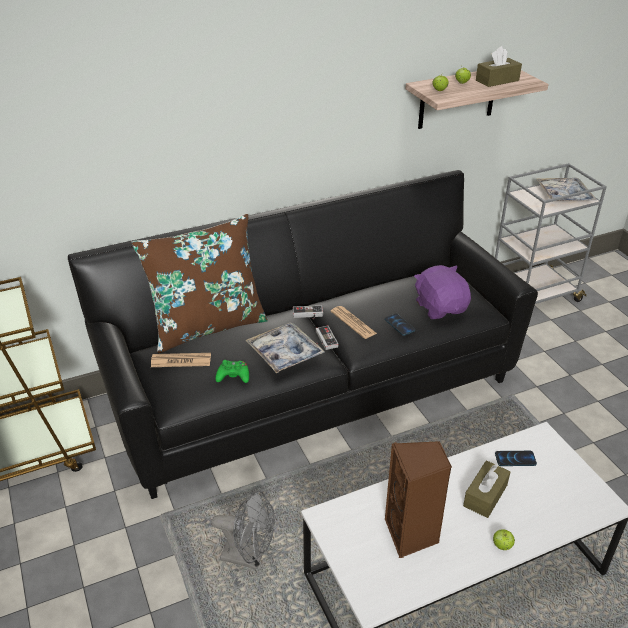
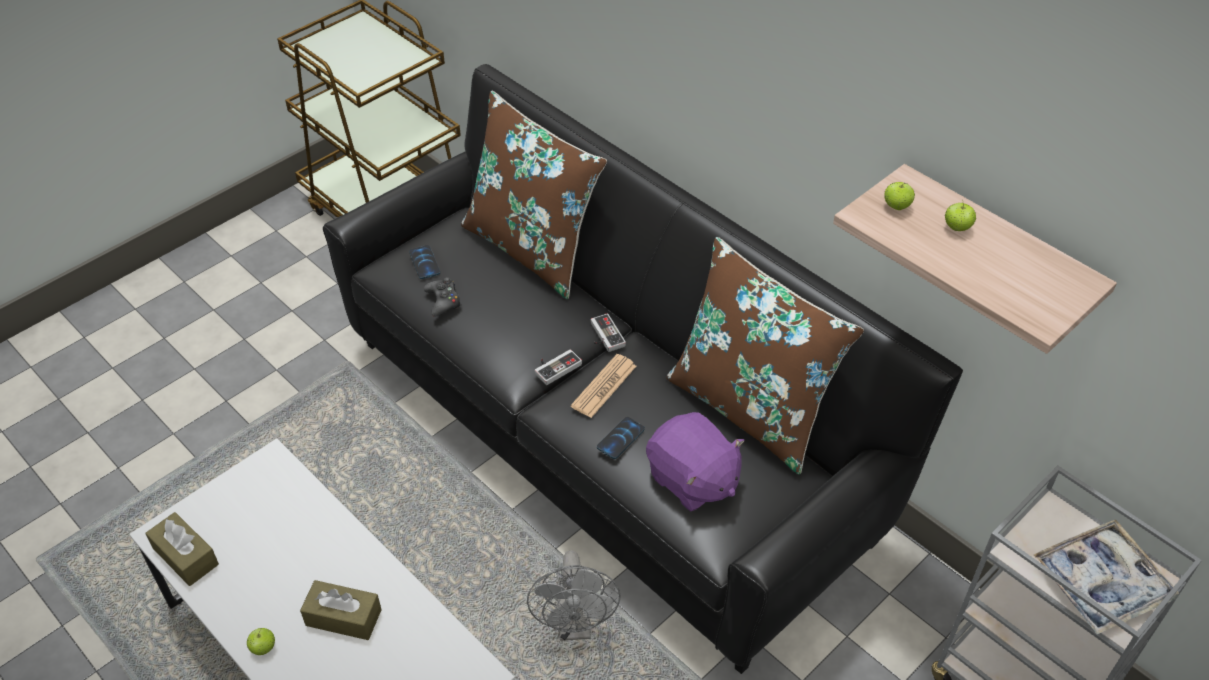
camera: 70 degrees right, 10 degrees up
newspaper [151,353,211,367] -> none
grey fan [211,490,275,569] -> grey fan moved to [527,550,621,641]
green game controller [215,360,249,383] -> black game controller [424,277,462,317]
tray [245,322,325,374] -> none
brown speaker [385,441,452,558] -> none
purple plush toy [414,265,471,319] -> purple plush toy turned 90 degrees clockwise [646,412,745,512]
brown tissue box [476,46,522,87] -> brown tissue box moved to [145,512,219,586]
phone [495,451,537,466] -> phone moved to [409,245,440,279]
none -> brown pillow [666,237,864,475]

